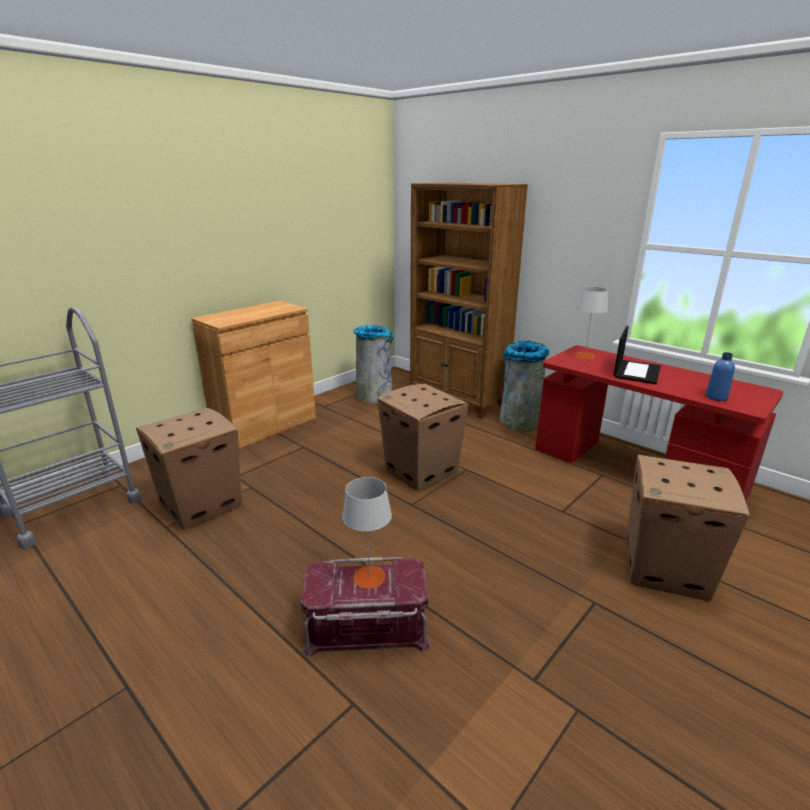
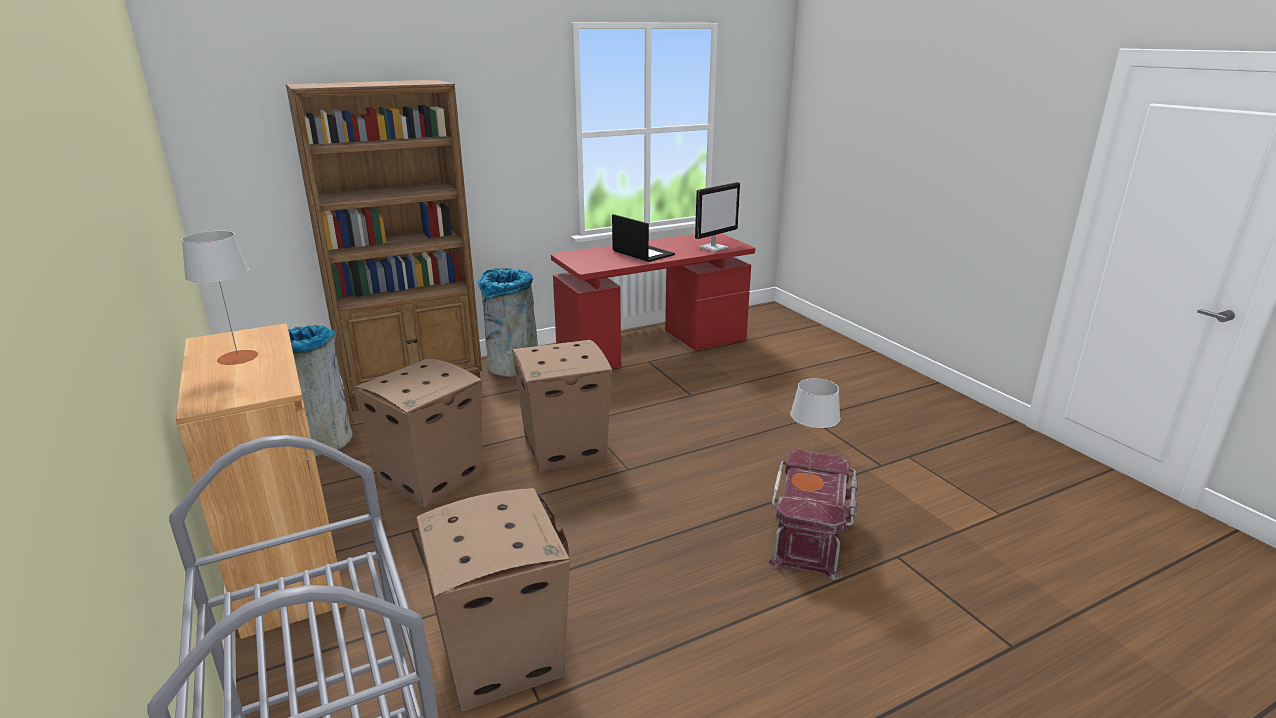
camera: 70 degrees left, 0 degrees up
grey table lamp [575,287,608,359] -> grey table lamp moved to [182,231,258,365]
cardboard box [626,454,750,601] -> cardboard box moved to [353,359,483,507]
blue bottle [706,352,735,401] -> monitor [695,182,740,252]

